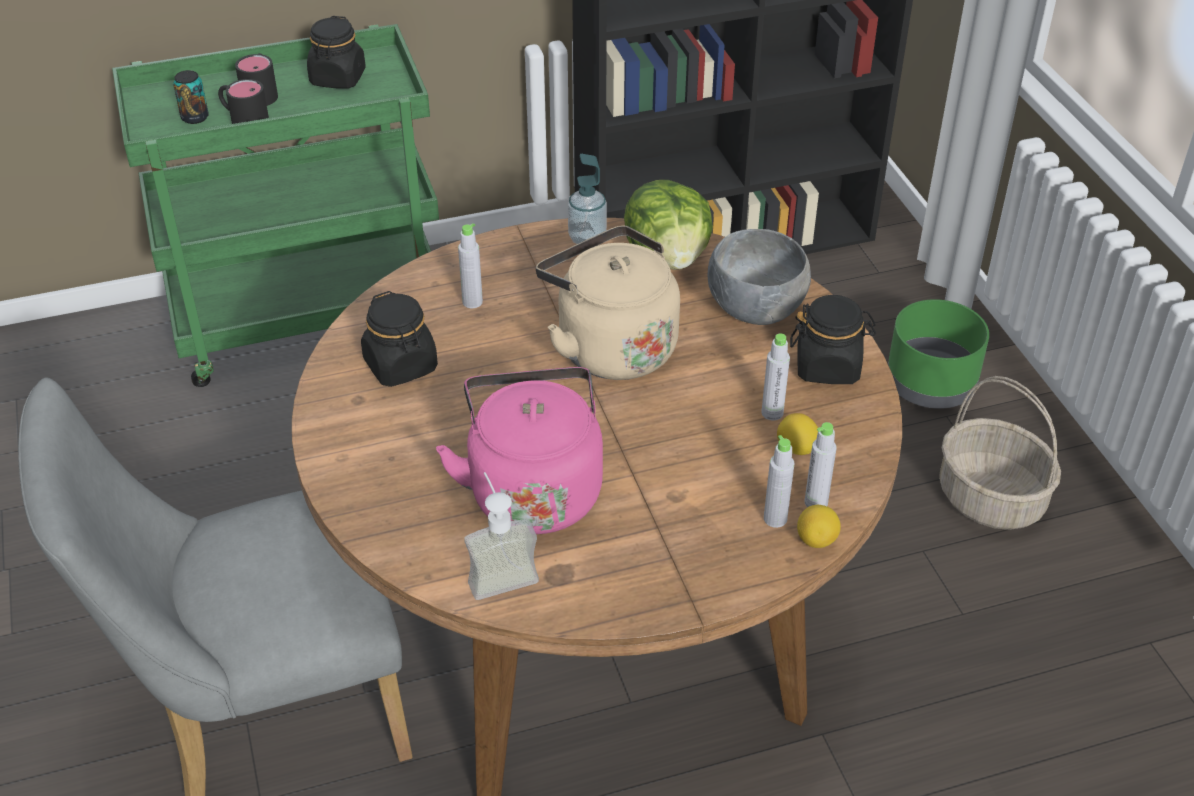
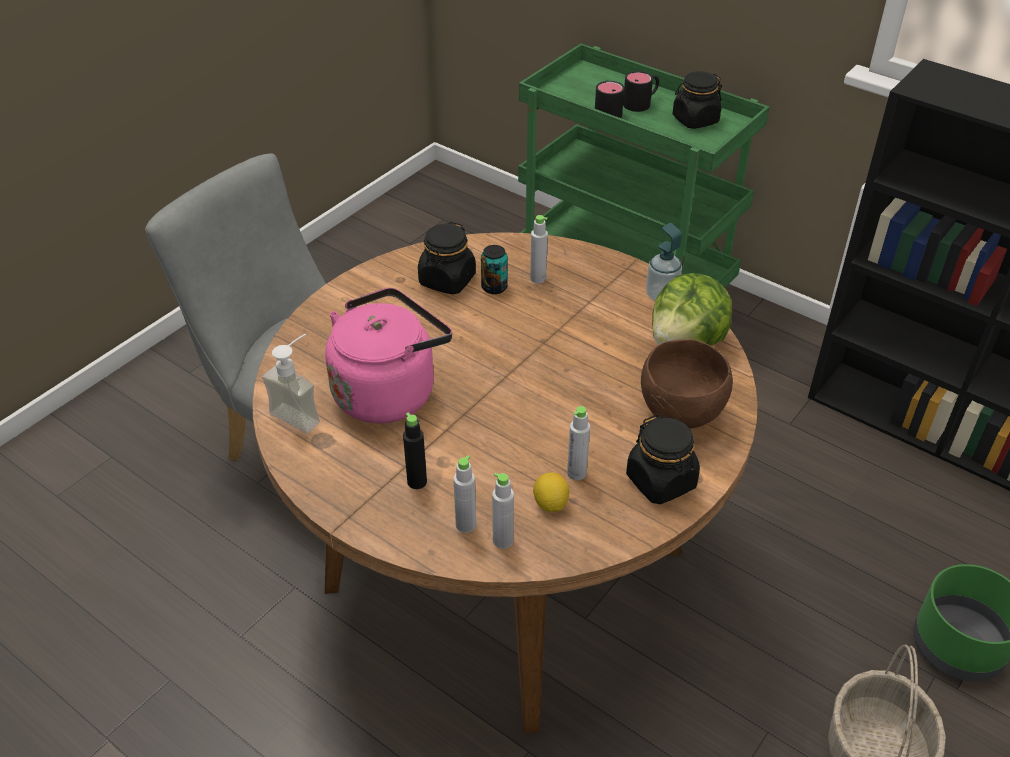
camera: 55 degrees right, 0 degrees up
can [173,70,209,124] -> can moved to [481,245,508,294]
beige kettle [536,226,680,380] -> none
grey bowl [708,229,811,325] -> brown bowl [641,339,733,429]
lemon [797,505,841,548] -> none
none -> black bottle [403,412,427,489]

